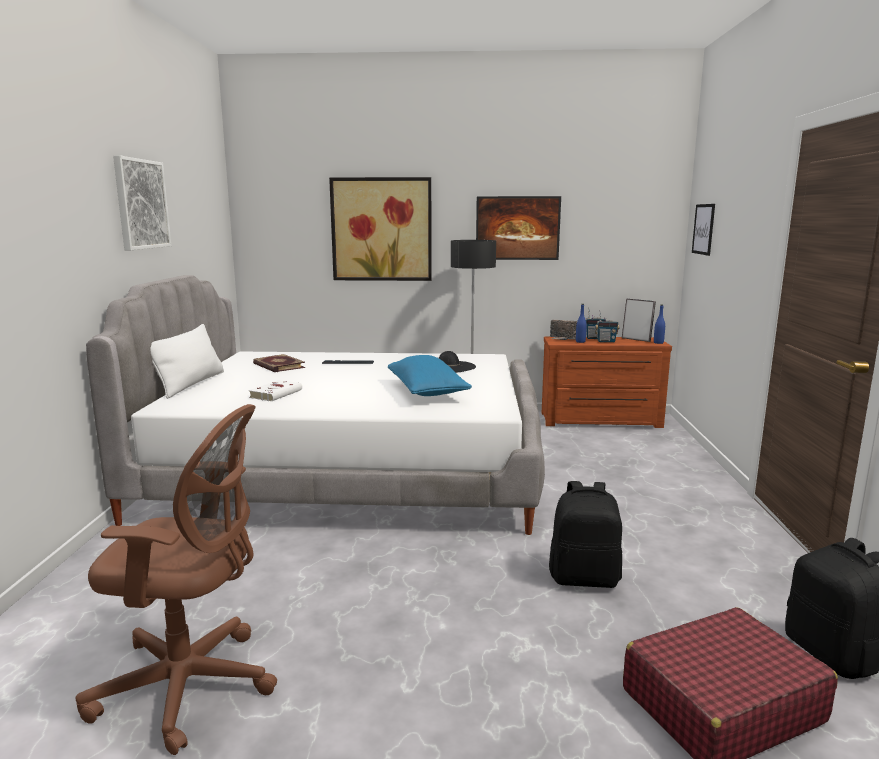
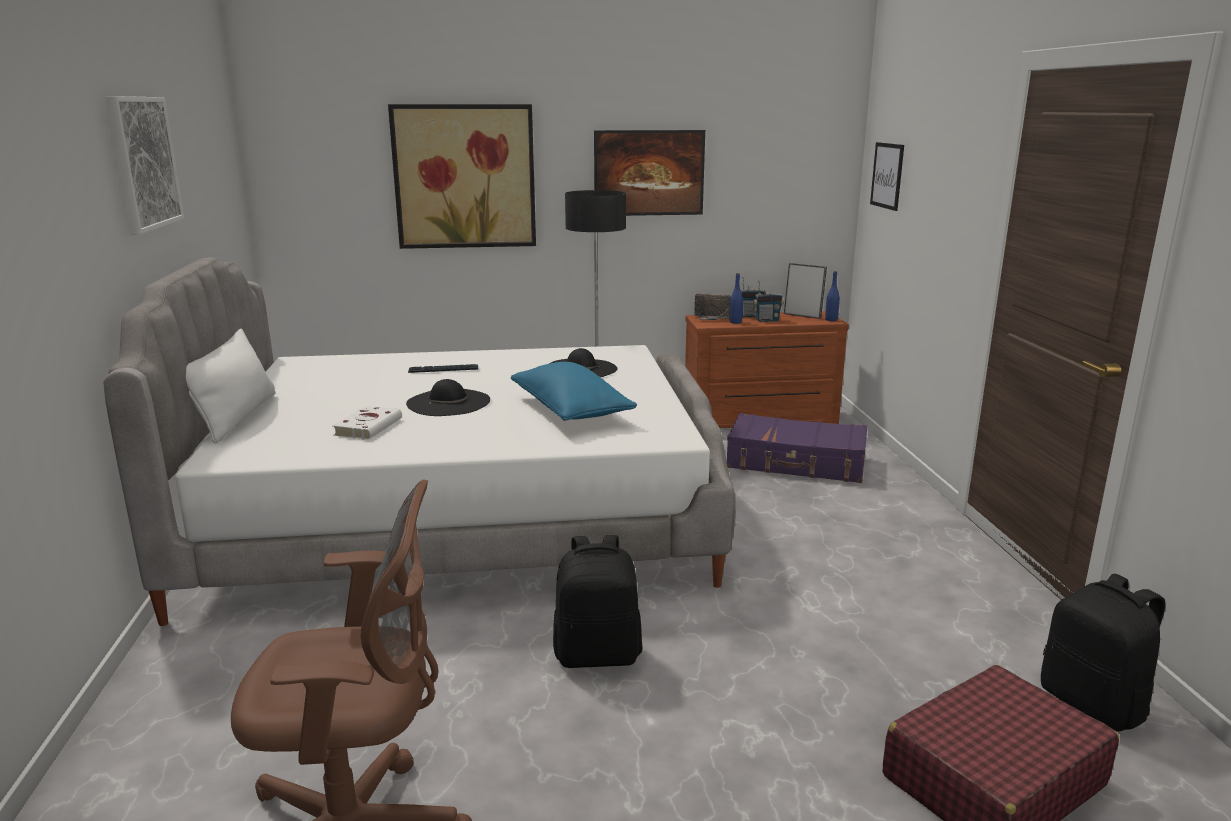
camera: 10 degrees left, 5 degrees up
book [253,354,305,372] -> none
black backpack [549,481,622,588] -> black backpack moved to [553,535,643,668]
none -> black hat [406,379,490,416]
none -> purple suitcase [727,413,867,483]

